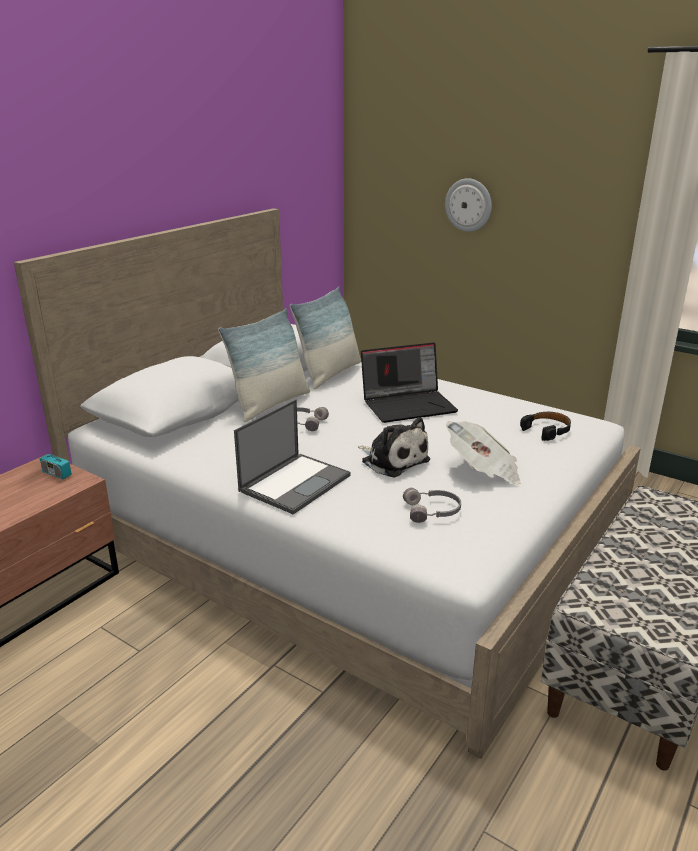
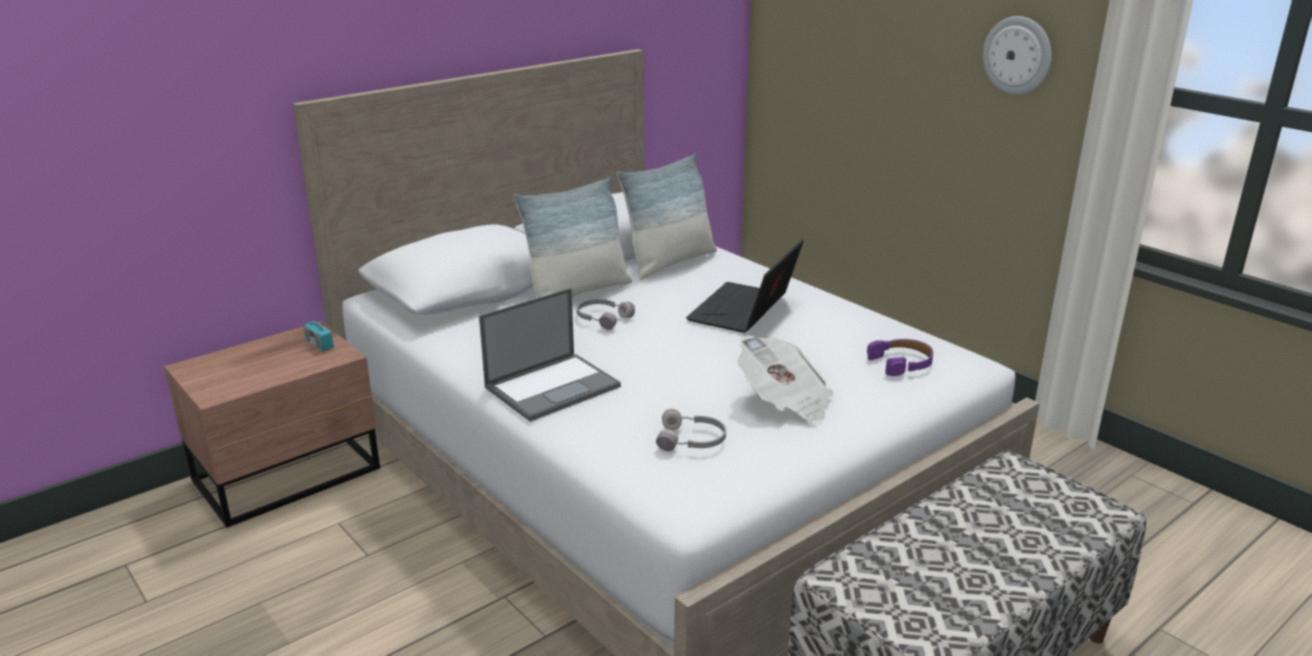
camera: 15 degrees right, 0 degrees up
plush toy [358,417,430,478] -> none
laptop [361,342,458,423] -> laptop turned 120 degrees clockwise [686,239,804,333]
wall clock [445,178,492,232] -> wall clock moved to [983,16,1052,95]
black headphones [520,412,571,441] -> purple headphones [867,339,933,376]

